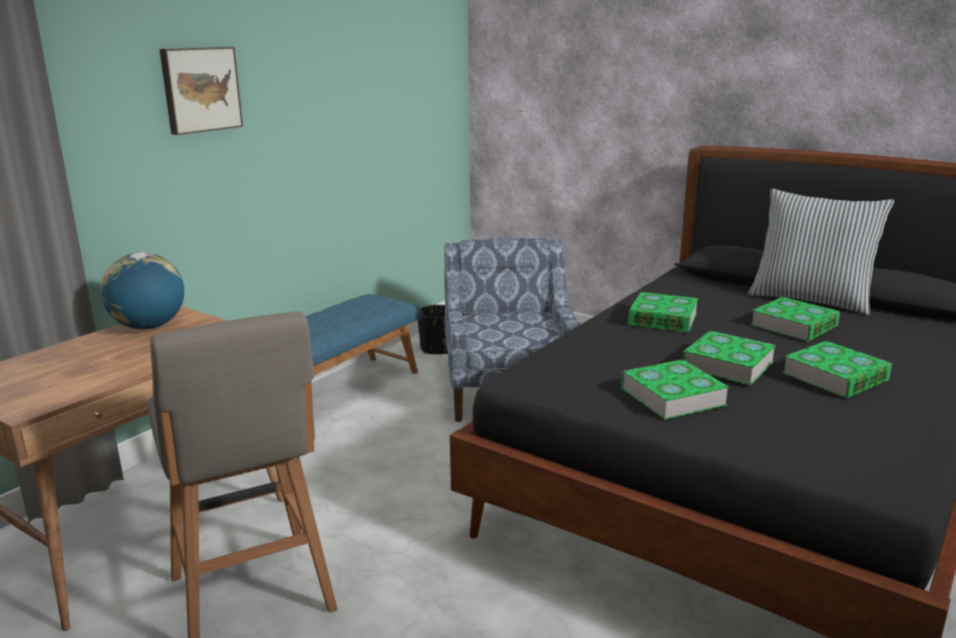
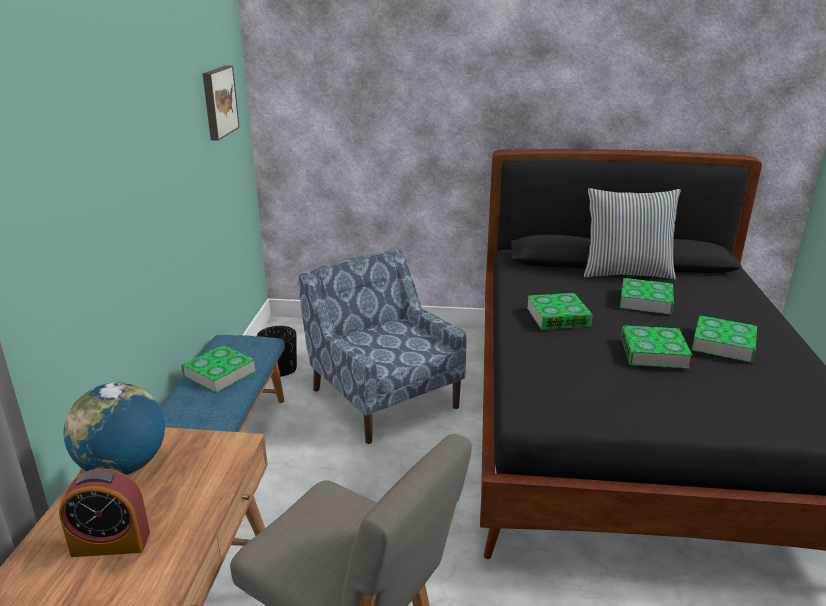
camera: 30 degrees left, 5 degrees up
picture [159,47,243,135] -> picture moved to [202,65,240,141]
book [621,359,729,420] -> book moved to [181,345,256,393]
none -> alarm clock [59,469,150,557]

